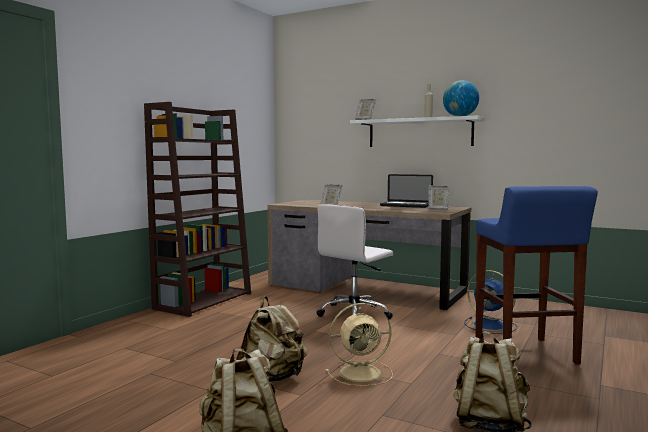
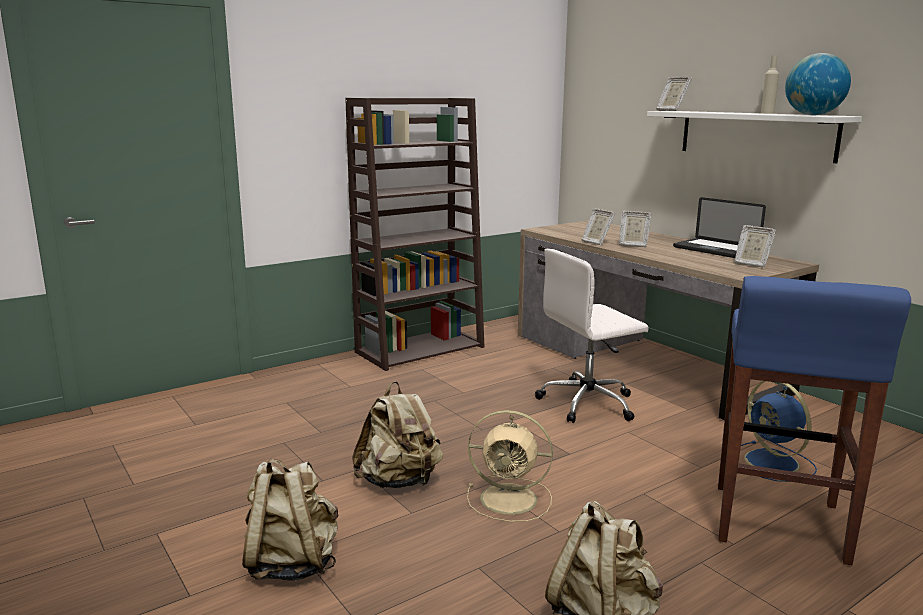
camera: 25 degrees right, 10 degrees up
none -> picture frame [619,211,651,247]

